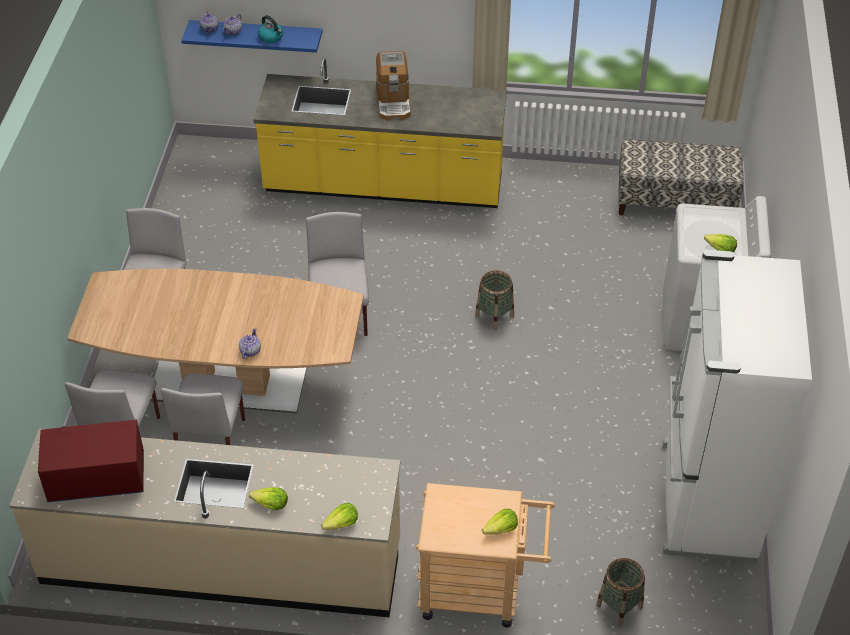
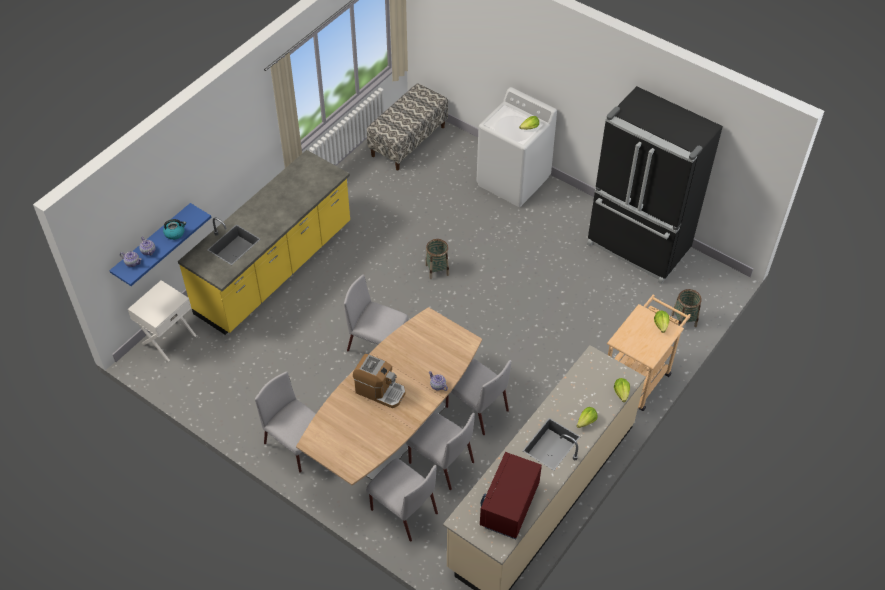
camera: 60 degrees left, 5 degrees up
coffee machine [376,51,410,120] -> coffee machine moved to [353,354,405,408]
white fridge [662,250,812,563] -> black fridge [587,86,723,284]
none -> white nightstand [128,280,197,362]
none -> grey chair [446,358,512,435]

